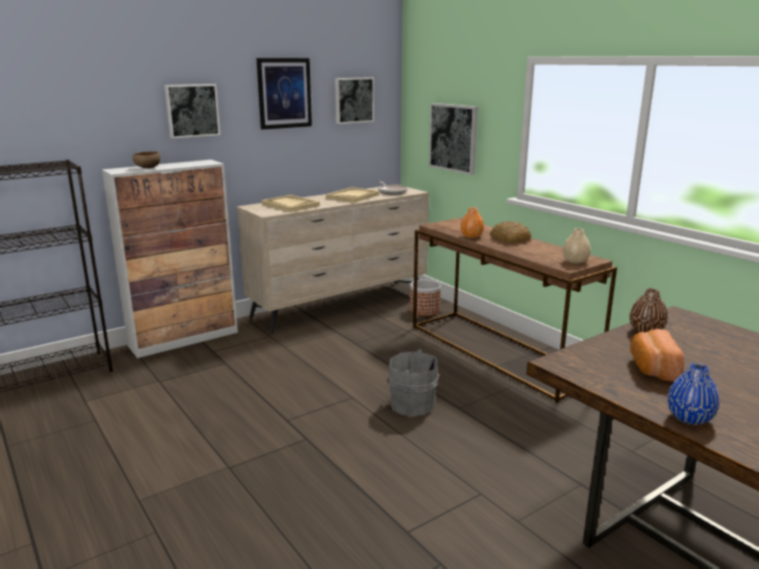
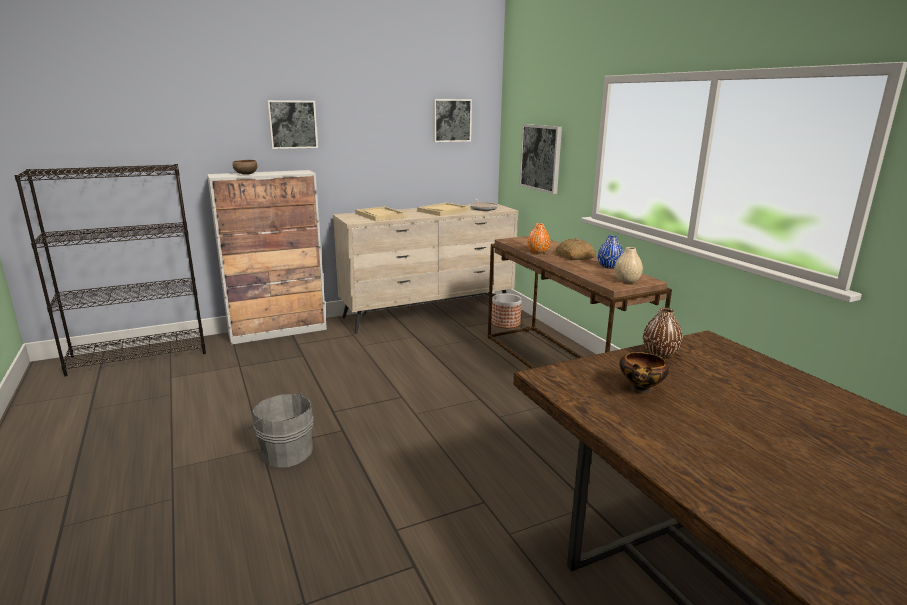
camera: 10 degrees right, 0 degrees up
picture [256,58,312,130] -> none
grey bucket [385,349,439,416] -> grey bucket moved to [248,392,314,468]
bread [630,329,684,382] -> bowl [619,352,669,394]
blue vase [667,363,720,425] -> blue vase moved to [598,235,623,269]

